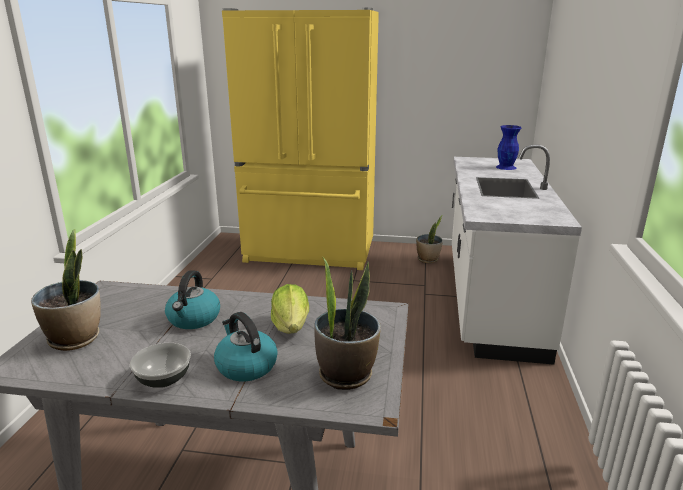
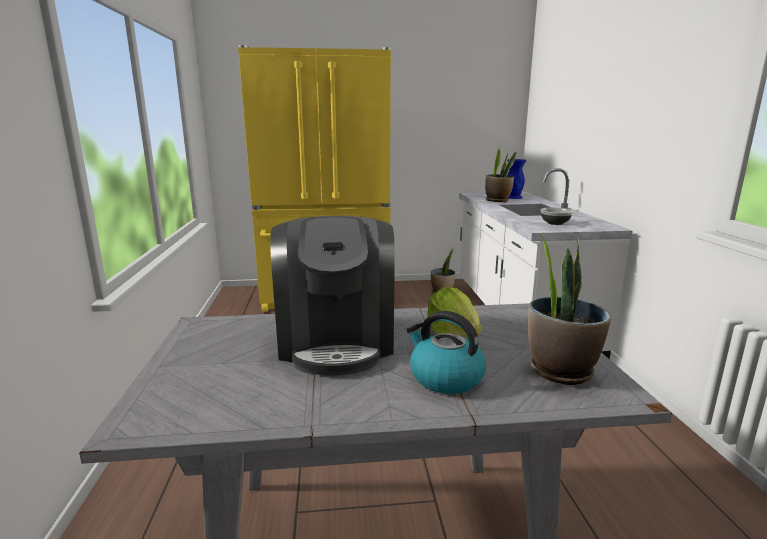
camera: 15 degrees left, 5 degrees down
potted plant [31,229,101,351] -> potted plant moved to [485,148,516,202]
bowl [130,343,191,388] -> bowl moved to [540,207,573,225]
kettle [165,270,220,329] -> coffee machine [270,216,395,376]

